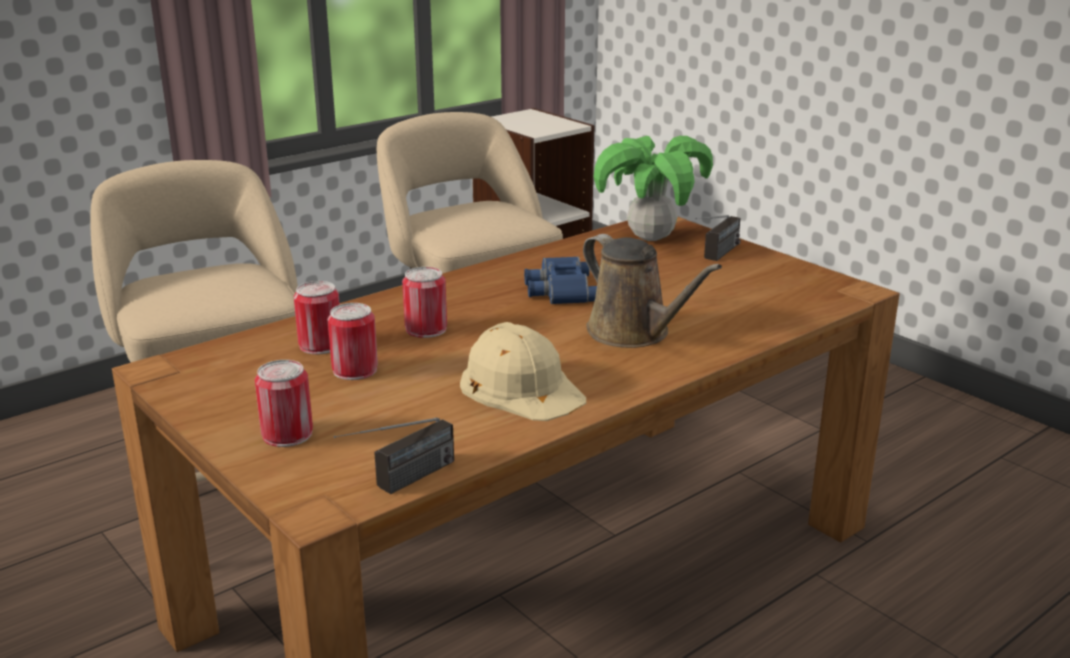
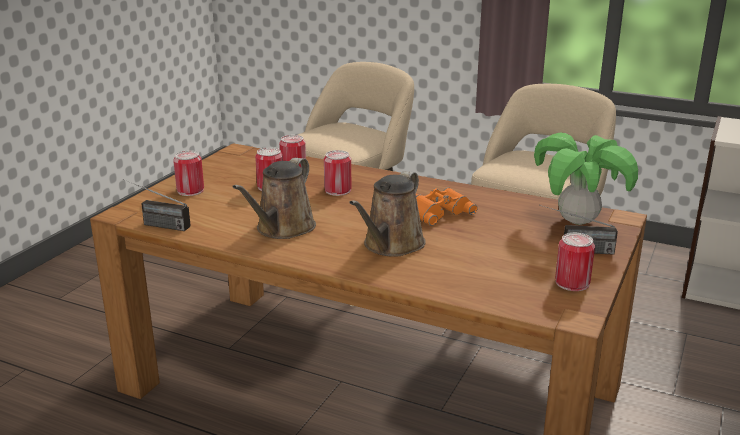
camera: 65 degrees right, 0 degrees up
beige hard hat [460,322,586,421] -> brown watering can [232,158,316,239]
blue binoculars [524,256,597,304] -> orange binoculars [416,188,478,226]
none -> can [555,233,595,291]

